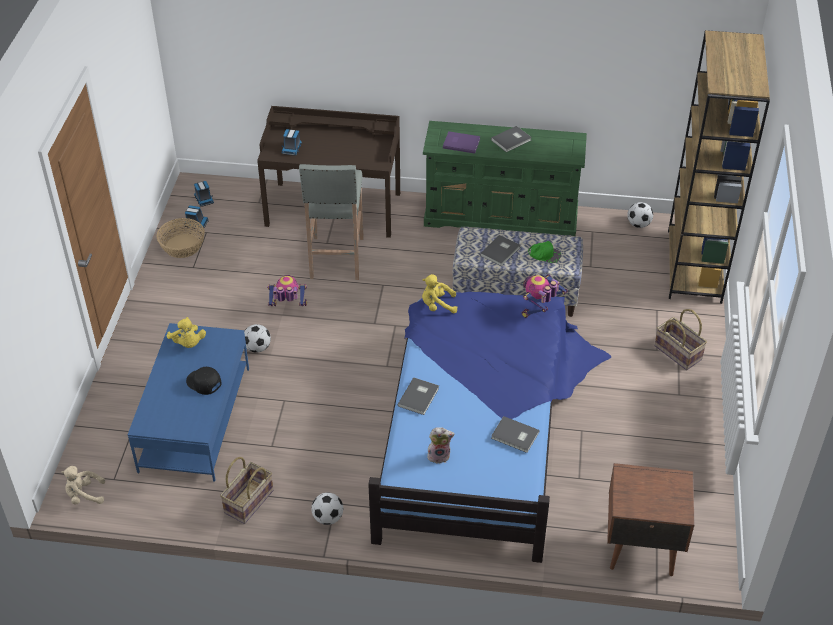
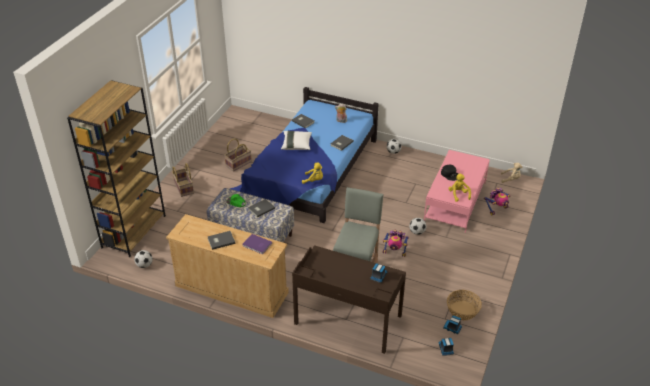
camera: 165 degrees left, 5 degrees down
blue coffee table [128,323,249,482] -> pink coffee table [424,150,490,233]
basket [220,457,273,524] -> basket moved to [224,138,252,172]
green dresser [423,121,587,236] -> beige dresser [166,214,289,318]
toy robot [522,274,568,318] -> toy robot moved to [484,188,510,215]
brown nightstand [607,463,695,576] -> none
none -> white pillow [281,131,312,150]

